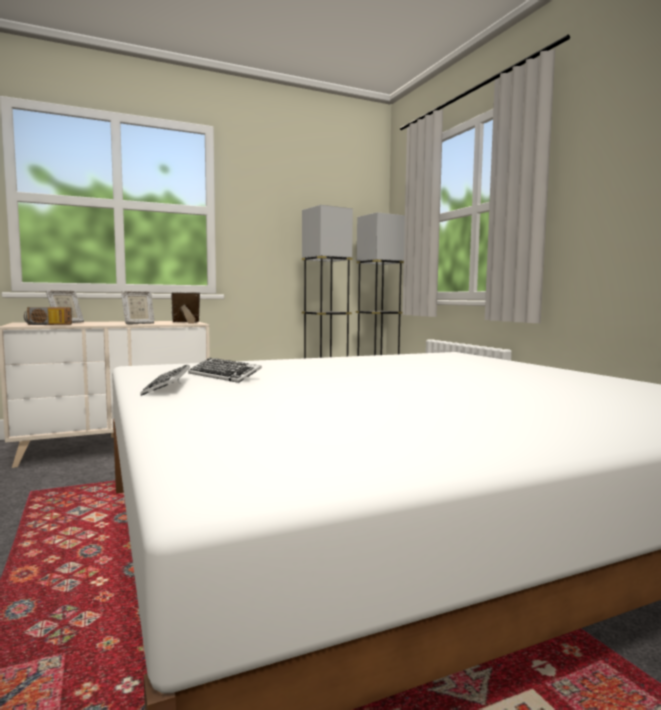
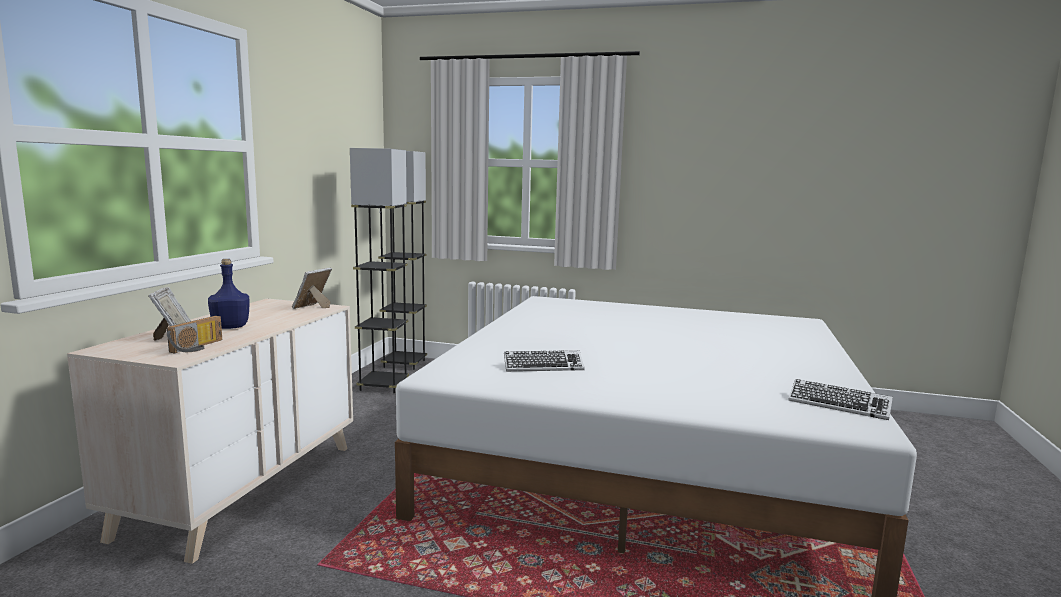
camera: 50 degrees left, 5 degrees up
picture frame [121,291,154,324] -> none
keyboard [140,365,190,396] -> keyboard moved to [788,379,893,420]
none -> blue bottle [208,259,250,329]

